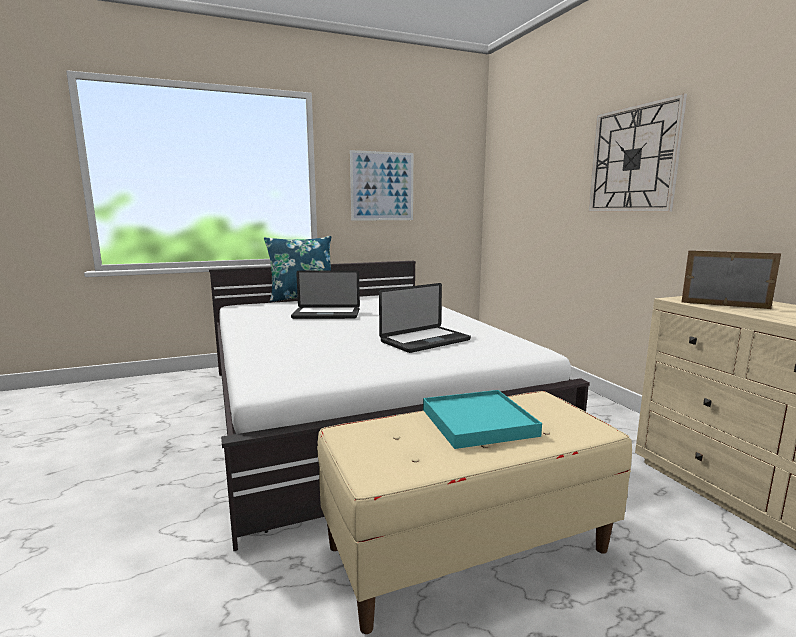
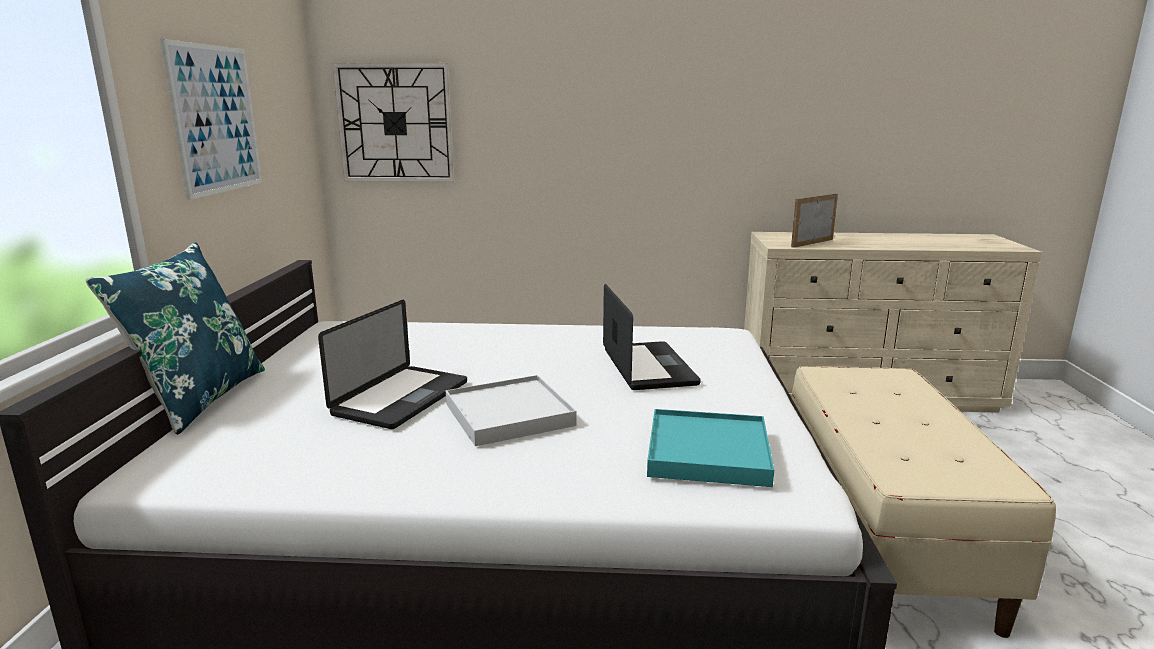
camera: 65 degrees left, 5 degrees up
turquoise tray [423,390,542,449] -> turquoise tray moved to [647,409,774,487]
wall clock [589,94,687,212] -> wall clock moved to [332,63,455,182]
none -> white tray [446,375,577,446]

